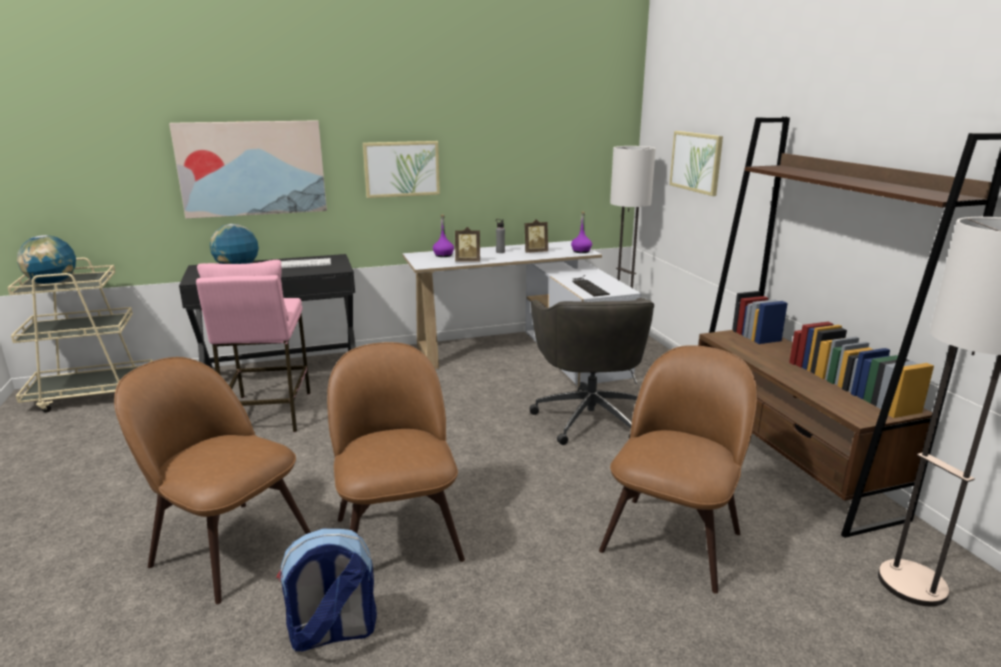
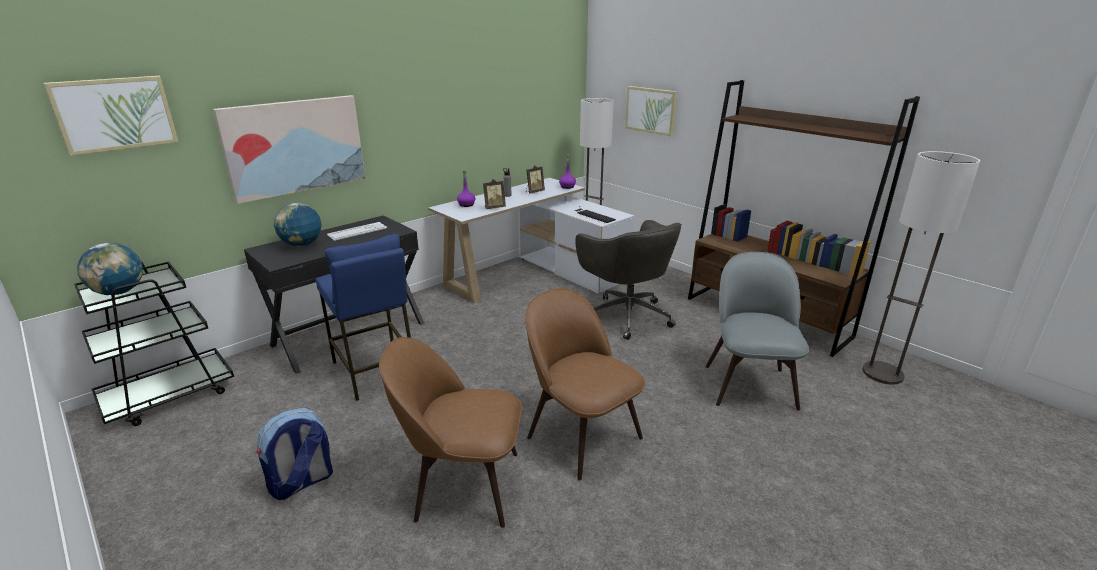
camera: 25 degrees left, 5 degrees up
beige cart [7,258,153,412] -> black cart [74,261,234,426]
pink stool [196,260,310,432] -> blue stool [316,234,411,401]
backpack [277,529,377,652] -> backpack moved to [257,408,333,500]
picture [363,141,440,198] -> picture moved to [43,76,179,156]
brown chair [599,345,757,594] -> grey chair [706,252,810,411]

